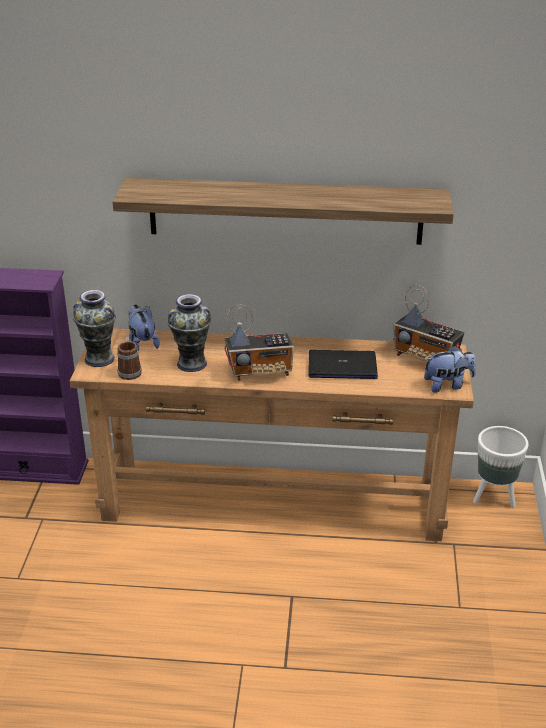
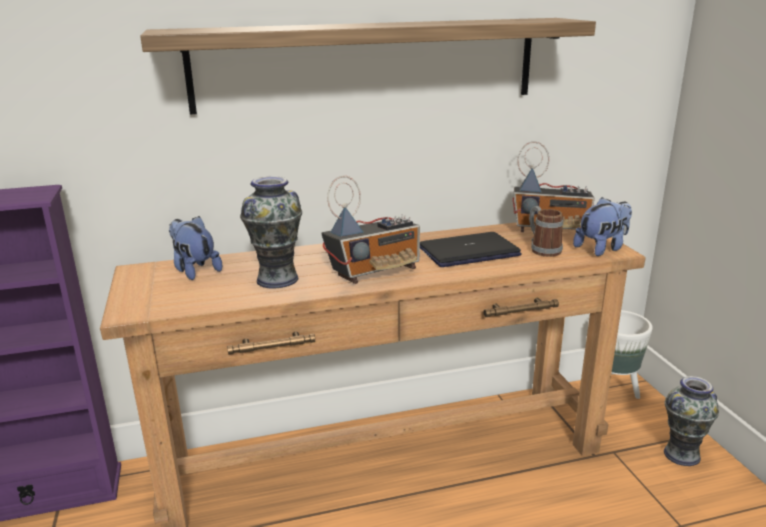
camera: 20 degrees left, 10 degrees down
vase [73,290,116,367] -> vase moved to [664,376,719,466]
mug [117,337,142,380] -> mug moved to [529,206,563,257]

